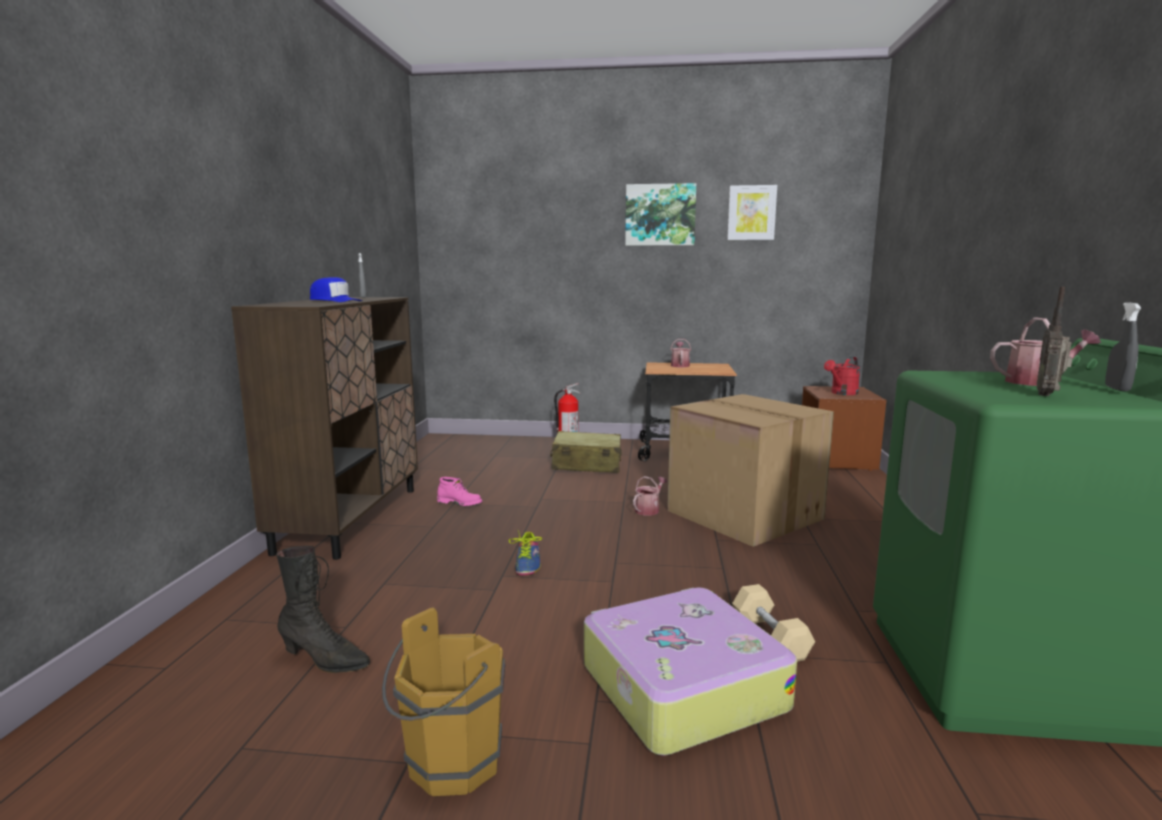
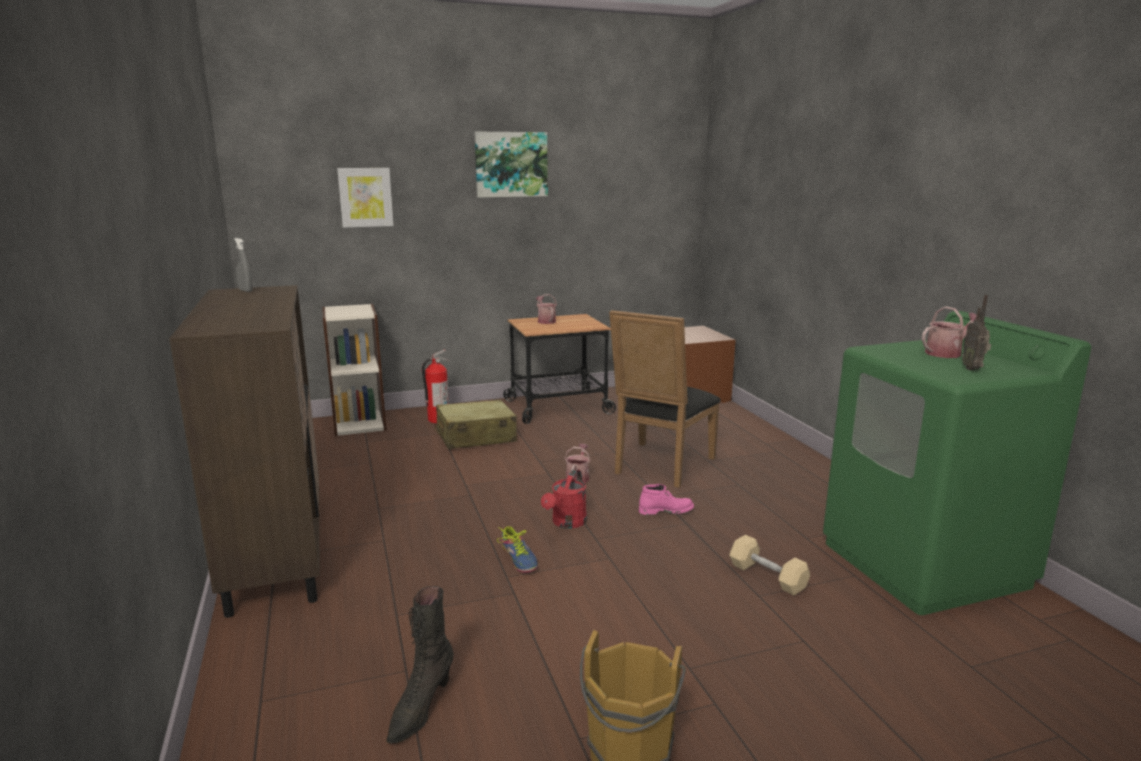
camera: 25 degrees left, 5 degrees up
black boot [276,546,370,673] -> black boot turned 120 degrees clockwise [386,586,454,744]
blue cap [310,277,363,302] -> none
pink boot [437,477,482,506] -> pink boot moved to [639,484,694,515]
suitcase [584,587,797,756] -> none
cardboard box [667,394,834,547] -> black chair [609,310,721,488]
picture [727,185,777,240] -> picture moved to [337,168,394,228]
red watering can [824,357,860,395] -> red watering can moved to [541,469,587,529]
grey spray bottle [1105,302,1141,391] -> none
none -> bookcase [322,304,386,436]

